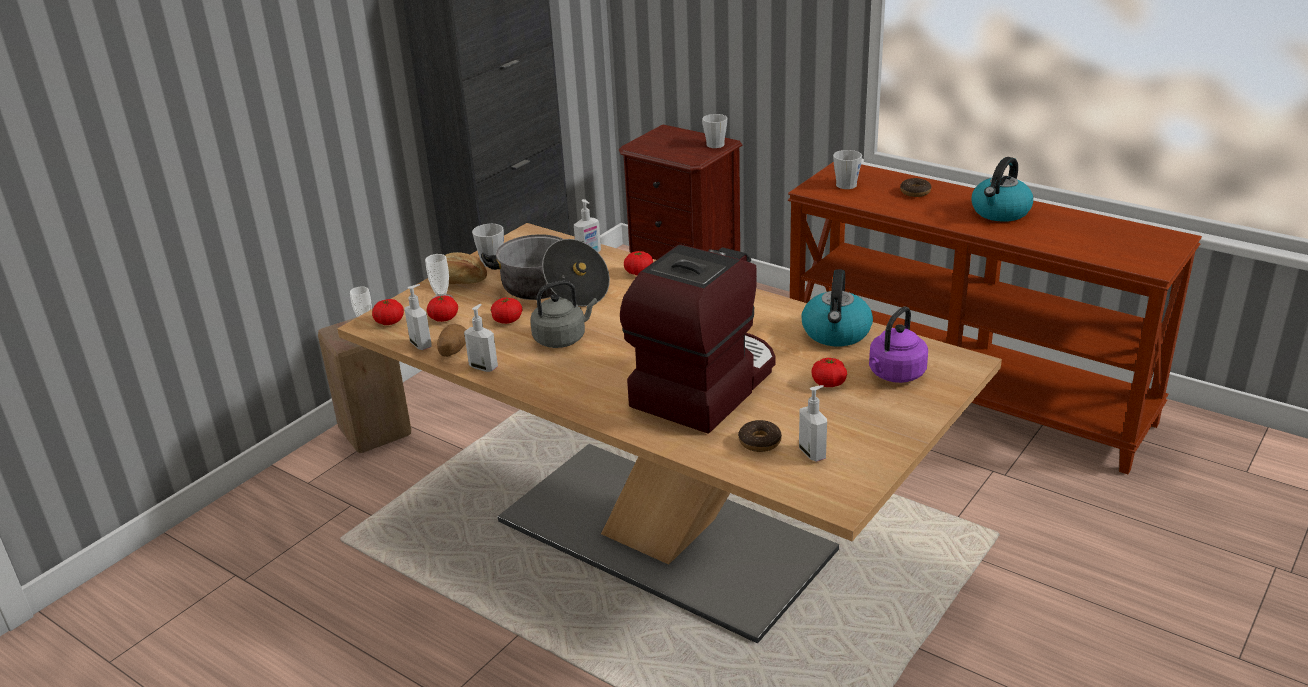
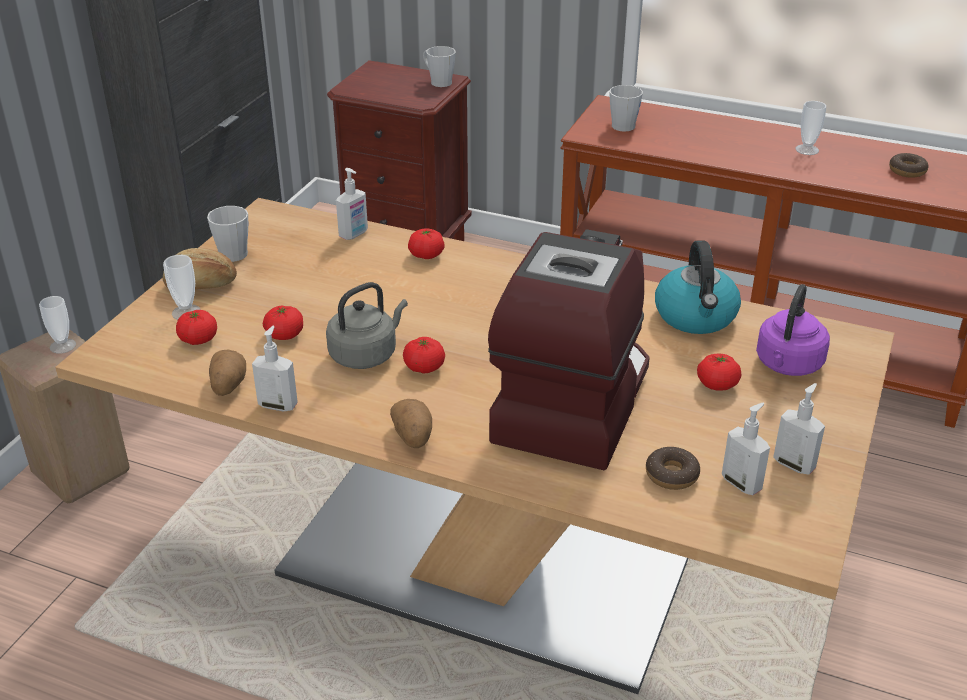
camera: 15 degrees left, 5 degrees up
tomato [372,299,404,325] -> tomato moved to [403,337,445,374]
soap dispenser [405,284,432,350] -> soap dispenser moved to [773,383,825,475]
cooking pot [481,234,610,307] -> none
donut [900,178,931,197] -> donut moved to [889,153,929,178]
kettle [971,157,1033,222] -> cup [796,101,826,155]
none -> potato [390,399,432,448]

